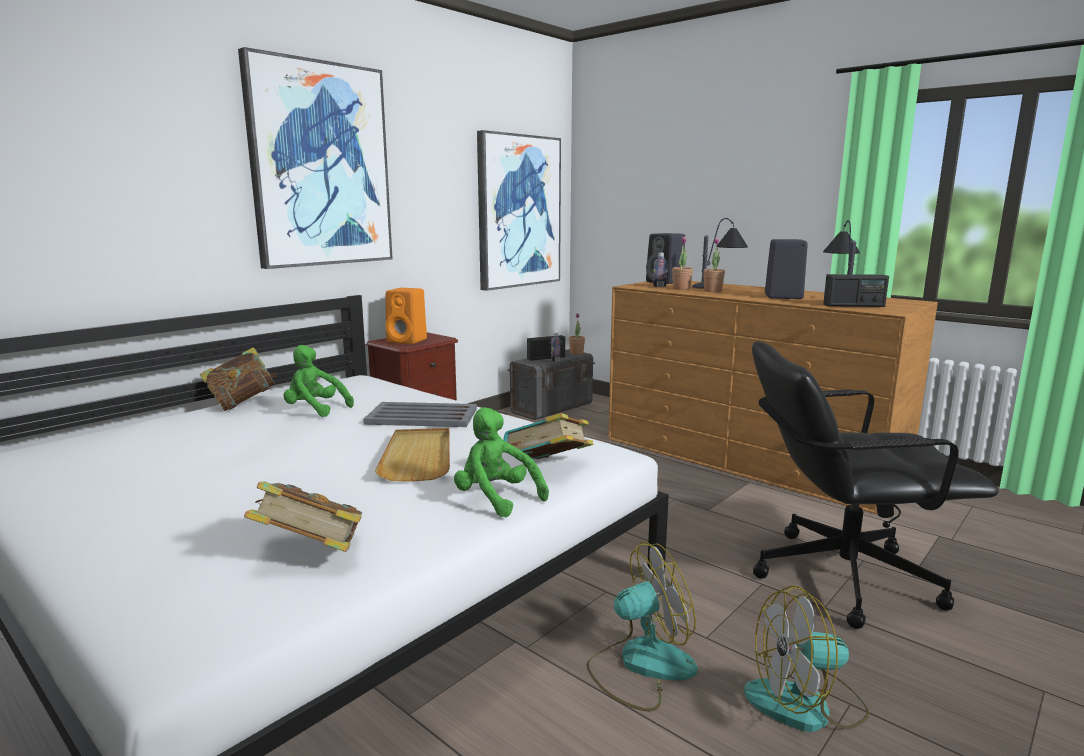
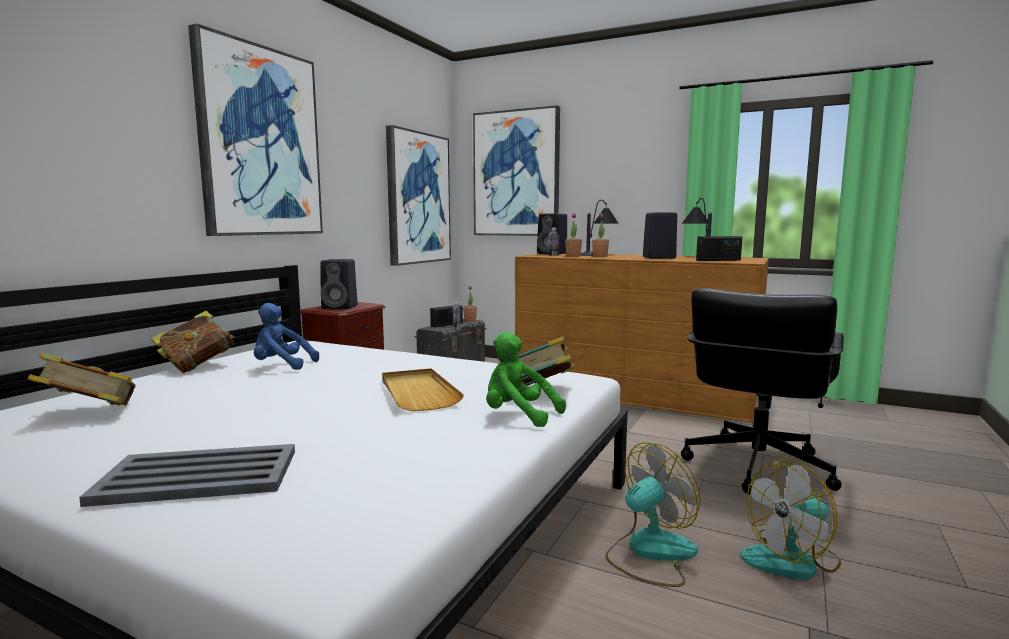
camera: 15 degrees left, 5 degrees down
book [244,481,362,552] -> book moved to [27,353,135,406]
green plush toy [283,345,354,417] -> blue plush toy [254,303,319,370]
grey tray [363,402,477,427] -> grey tray moved to [79,444,295,507]
orange speaker [385,288,427,344] -> black speaker [320,259,358,309]
black office chair [752,341,999,629] -> black office chair turned 45 degrees counterclockwise [681,288,844,495]
none -> picture [473,105,560,236]

